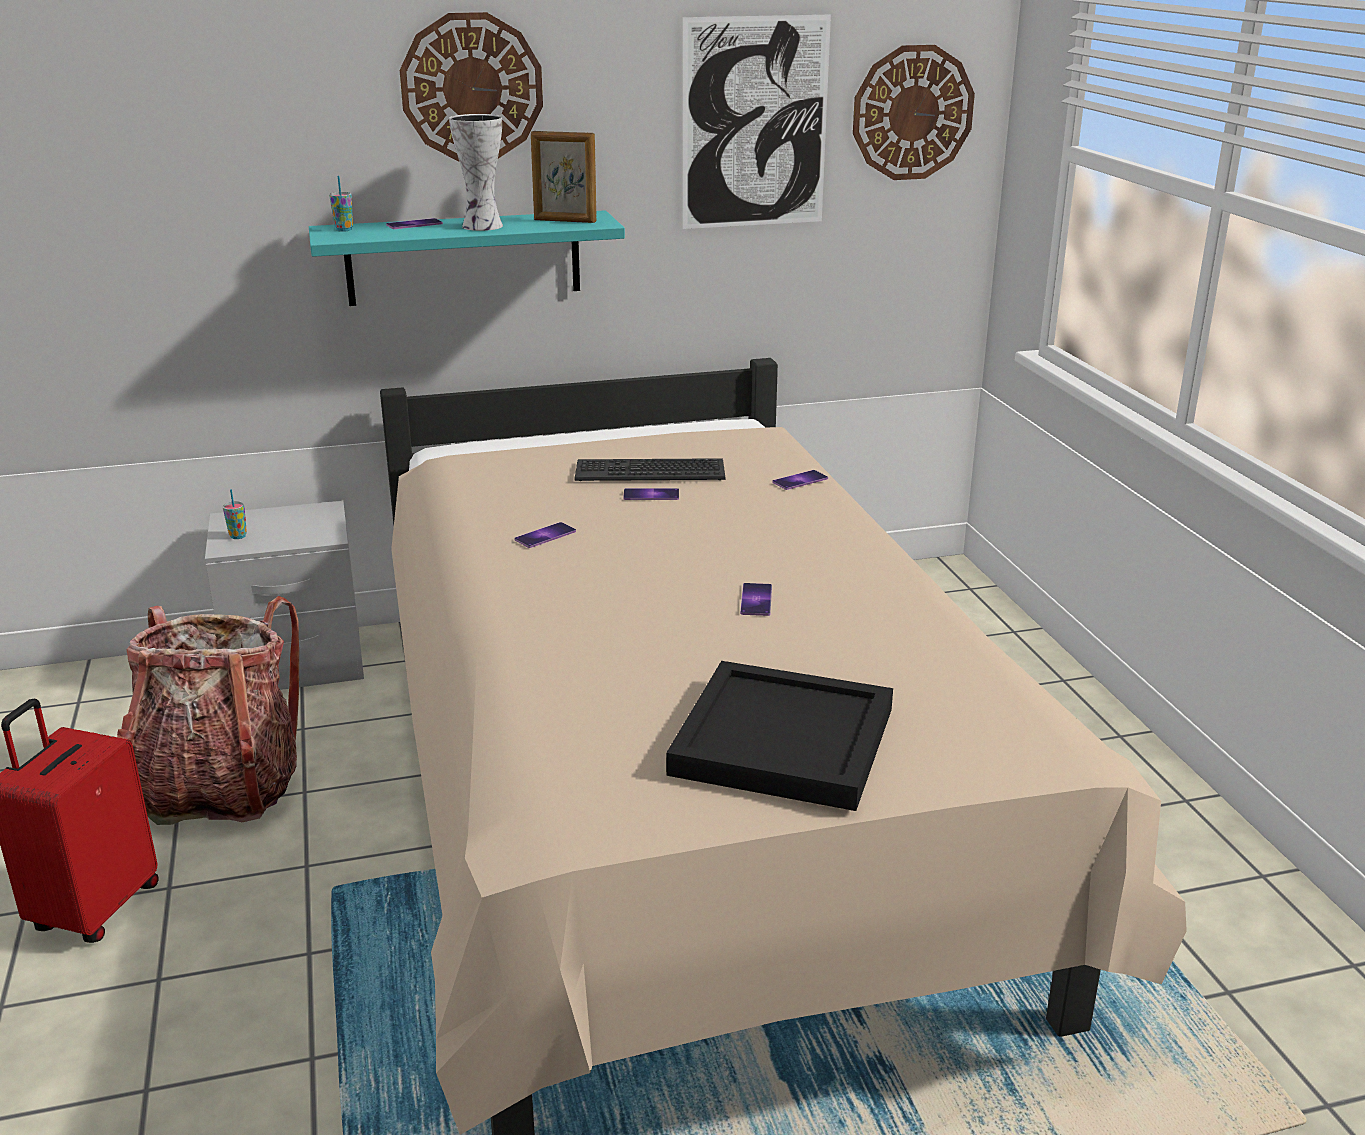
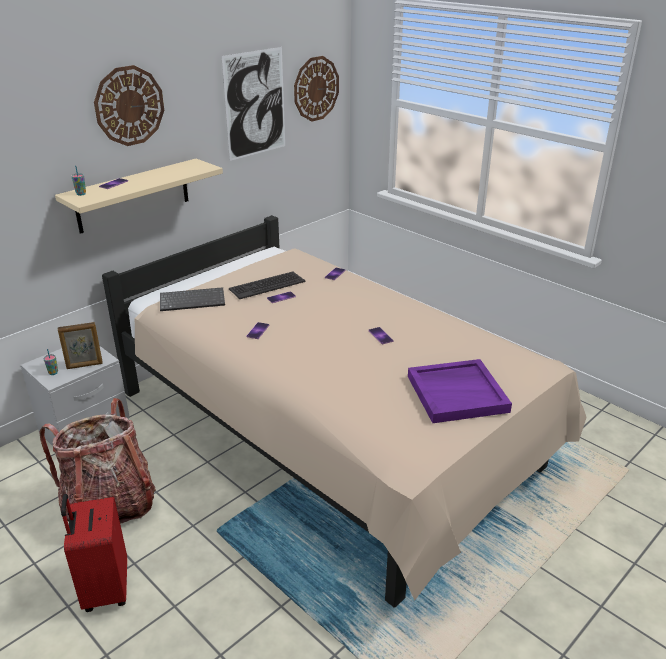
camera: 30 degrees left, 5 degrees up
turquoise shelf [309,210,625,306] -> beige shelf [55,159,223,234]
vase [449,114,503,231] -> none
picture frame [531,131,596,223] -> picture frame moved to [58,322,103,369]
black tray [666,661,893,811] -> purple tray [408,359,512,423]
none -> keyboard [160,287,225,311]

